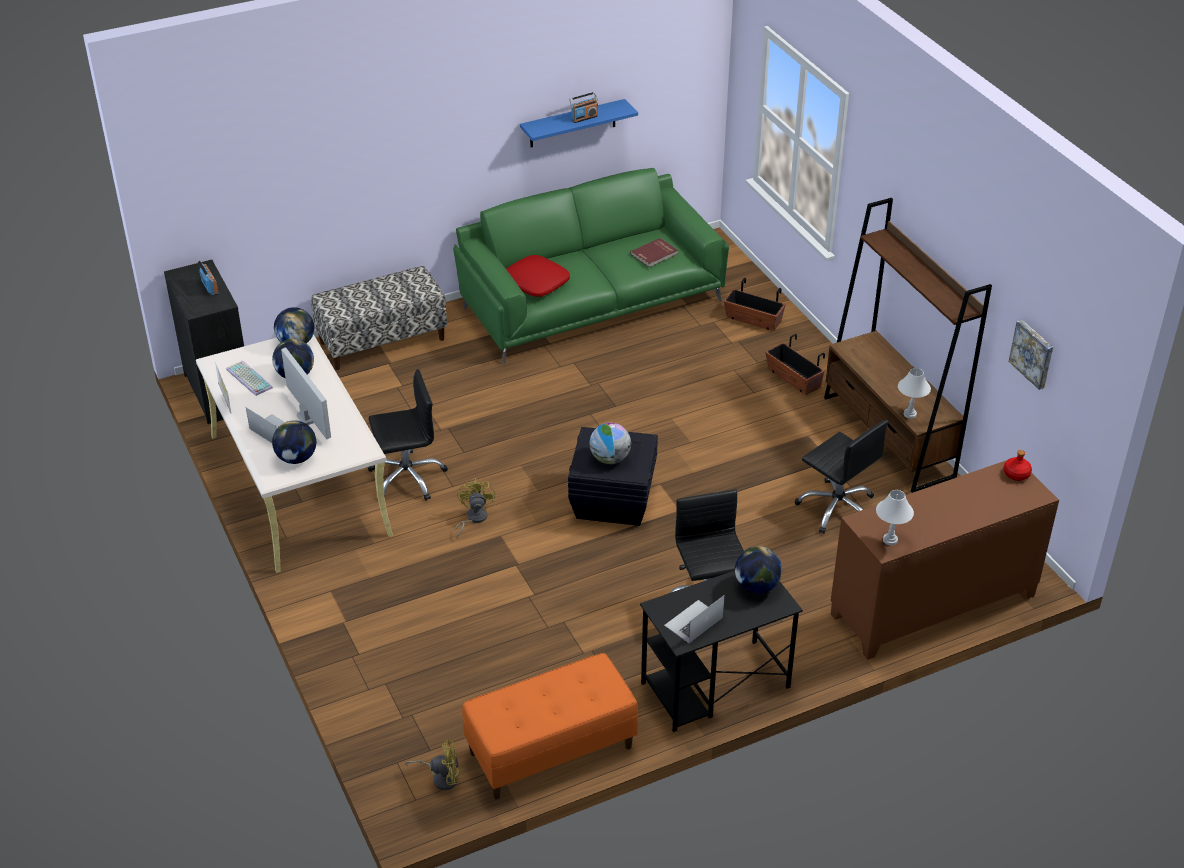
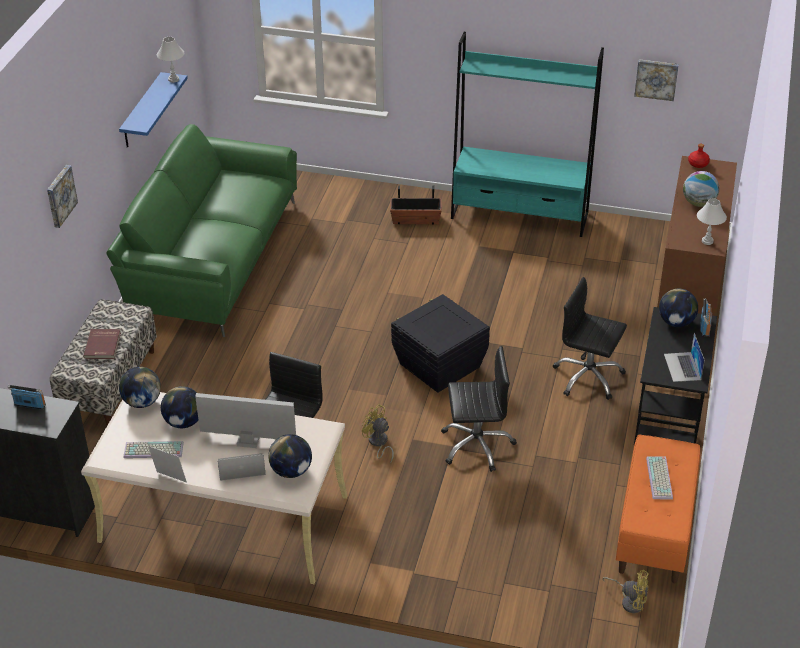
camera: 50 degrees left, 0 degrees up
yellow fan [405,740,459,791] -> yellow fan turned 75 degrees clockwise [603,570,649,613]
red pillow [506,255,570,297] -> none
radio [569,92,598,123] -> radio moved to [700,298,712,337]
globe [590,423,631,464] -> globe moved to [683,171,719,207]
red book [630,238,678,267] -> red book moved to [83,329,121,359]
planter [724,278,786,331] -> none
black office chair [795,420,888,534] -> black office chair moved to [441,346,517,472]
brown bookcase [824,198,992,493] -> turquoise bookcase [451,32,604,237]
white table lamp [898,368,931,419] -> white table lamp moved to [157,37,184,83]
none -> picture [47,165,78,228]
none -> keyboard [646,456,673,499]

